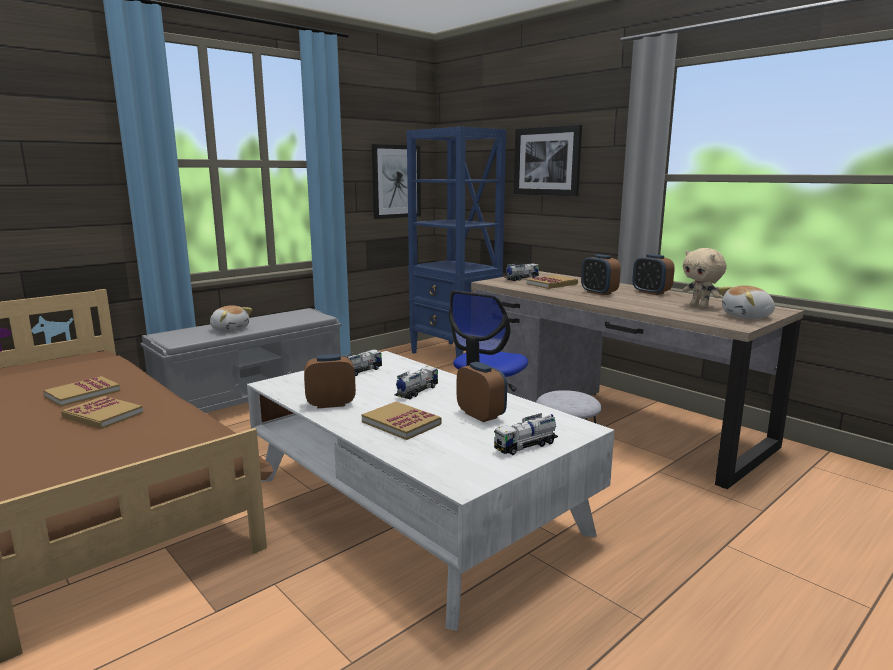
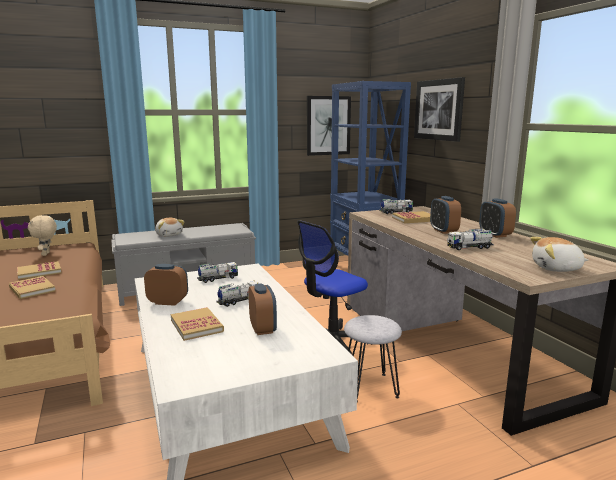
camera: 20 degrees right, 0 degrees up
toy truck [494,413,558,455] -> toy truck moved to [447,228,494,250]
beige plush toy [683,248,726,308] -> beige plush toy moved to [28,215,57,256]

